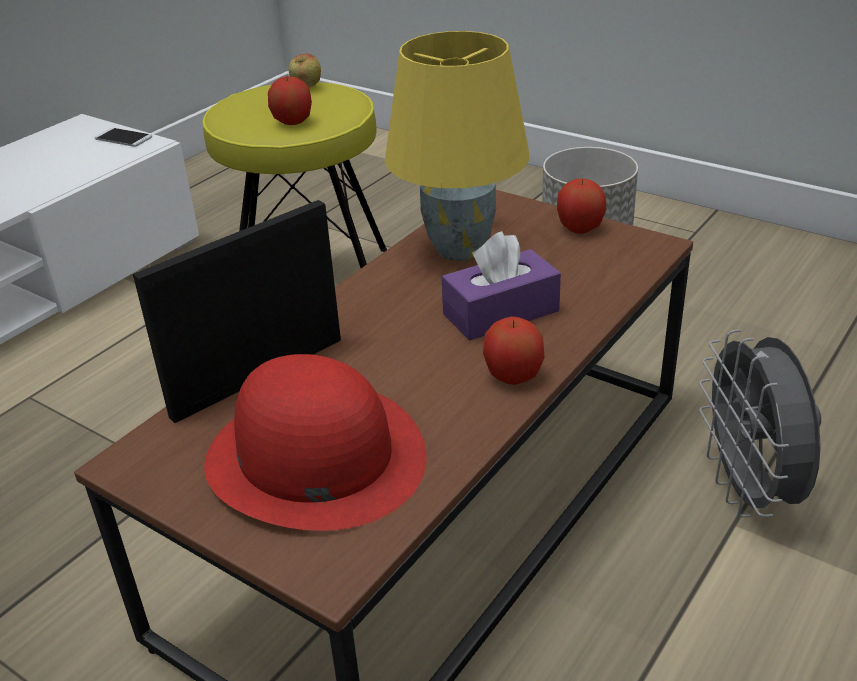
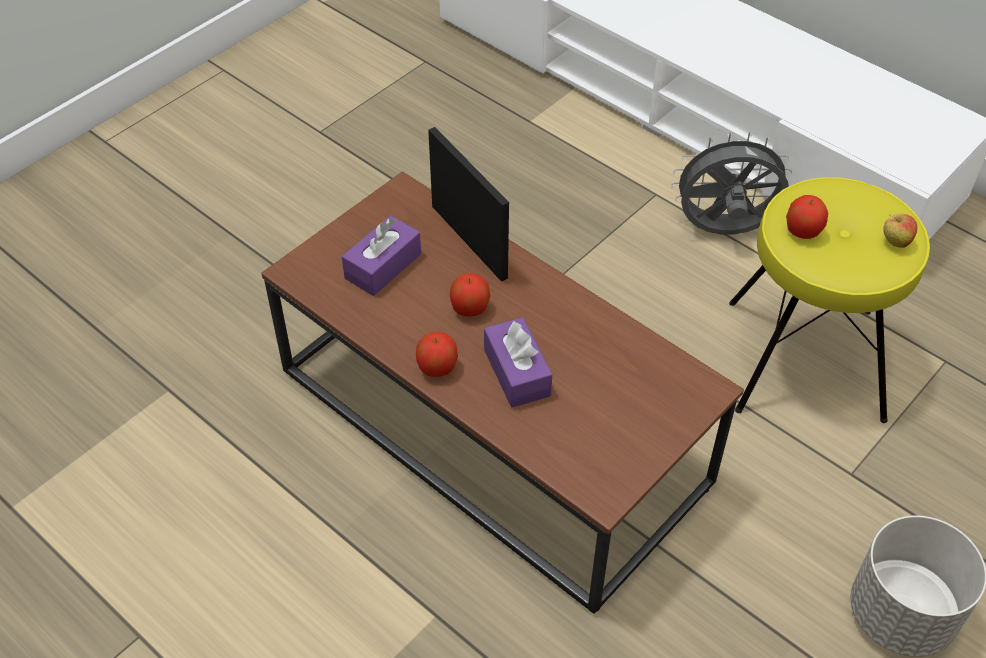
camera: 95 degrees right, 15 degrees up
phone [95,128,152,147] -> none
red hat [204,354,427,531] -> purple tissue box [342,215,421,296]
yellow table lamp [385,31,529,261] -> none
apple [557,178,606,234] -> apple moved to [450,273,490,317]
grey fan [699,329,821,517] -> grey fan moved to [671,132,794,234]

